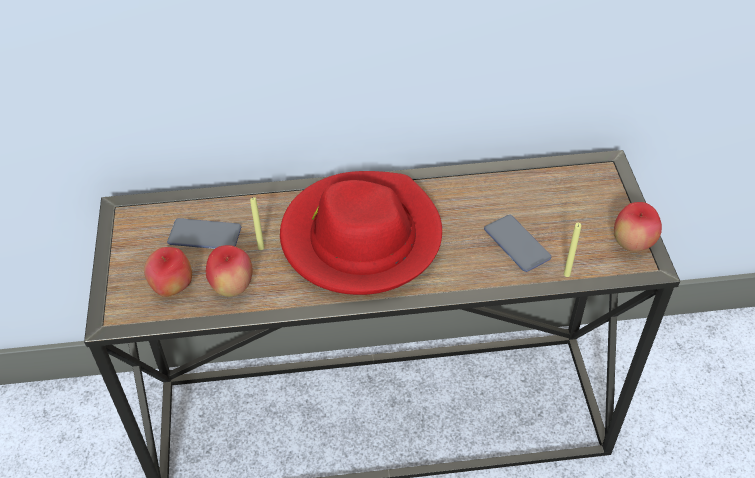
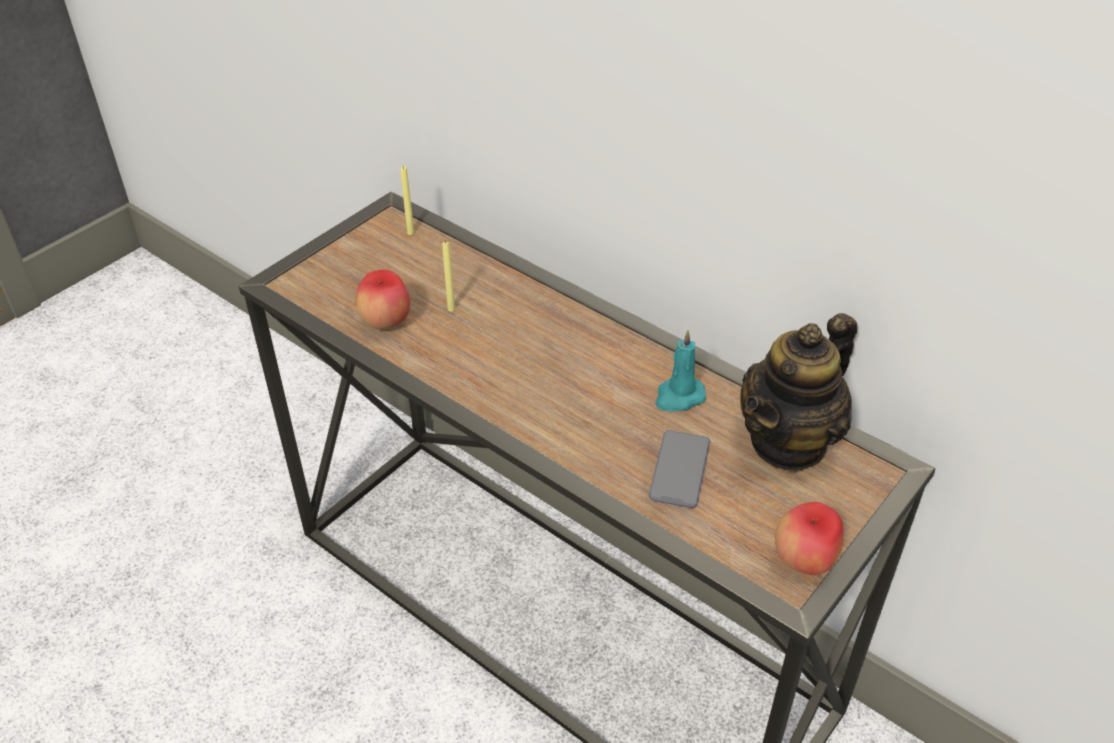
camera: 45 degrees right, 5 degrees down
apple [144,247,192,297] -> none
phone [167,218,241,249] -> none
red hat [280,171,442,295] -> none
yellow candle [564,223,581,277] -> yellow candle moved to [400,166,414,235]
none -> turquoise candle [655,330,706,411]
none -> teapot [740,313,857,472]

